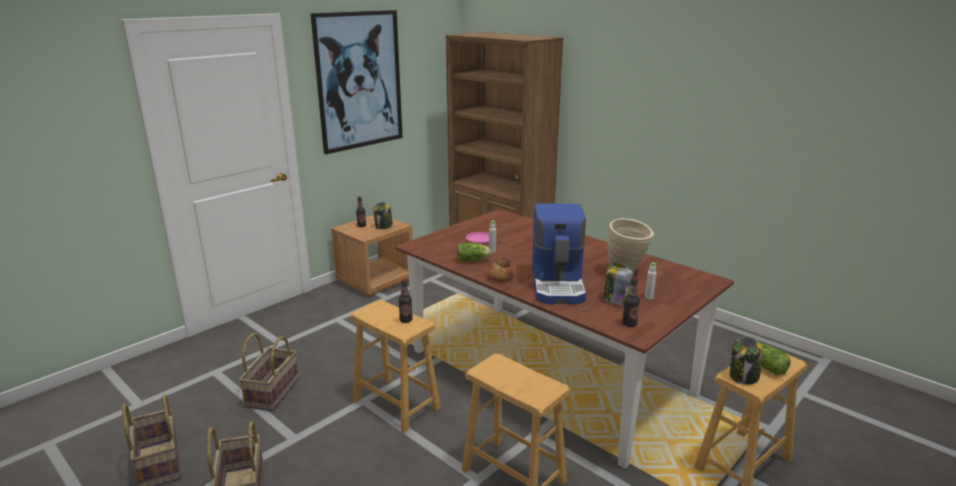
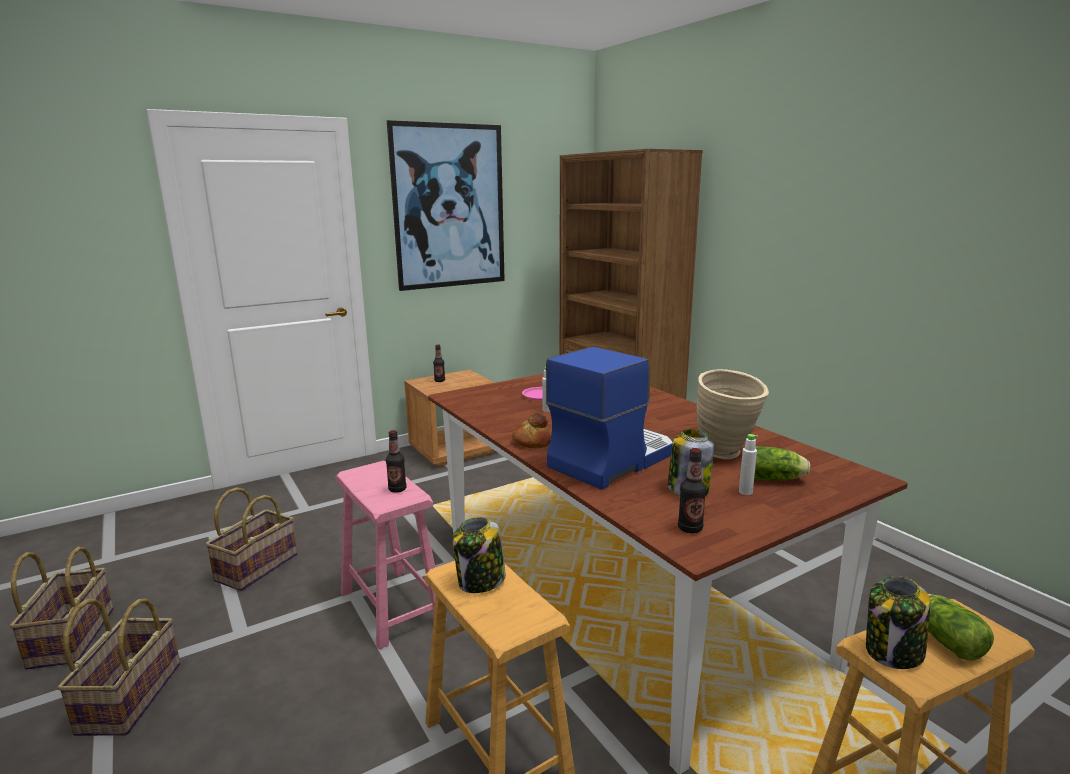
camera: 15 degrees right, 5 degrees down
brown stool [350,300,441,433] -> pink stool [336,461,447,650]
jar [373,202,393,229] -> jar moved to [452,517,506,593]
lettuce [457,243,491,262] -> lettuce moved to [754,446,810,480]
coffee machine [532,203,586,305] -> coffee machine turned 150 degrees counterclockwise [546,347,673,490]

